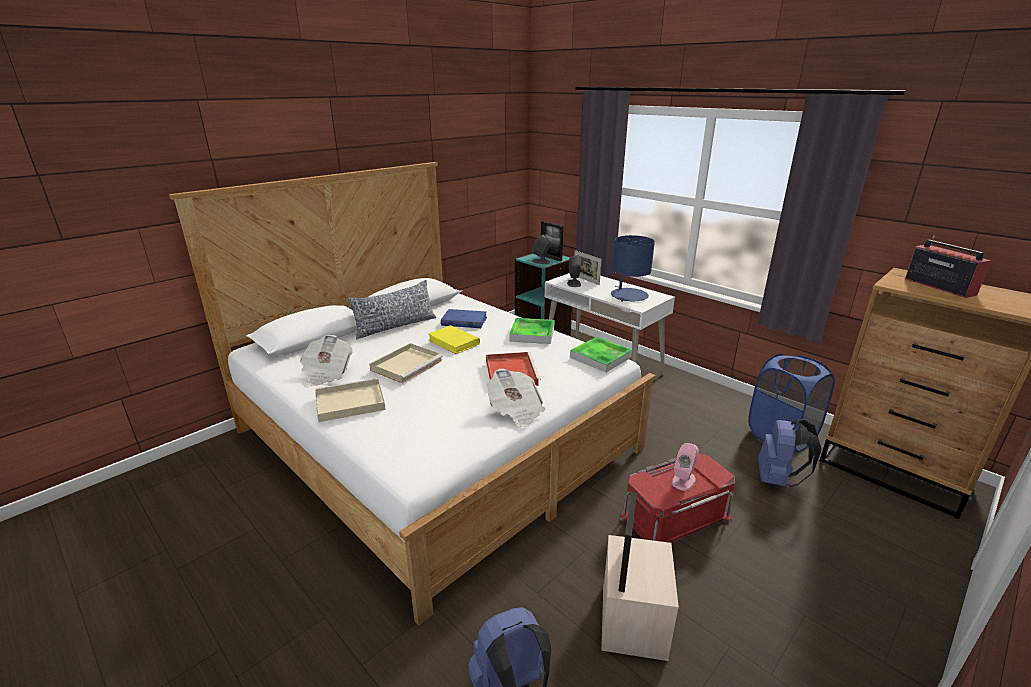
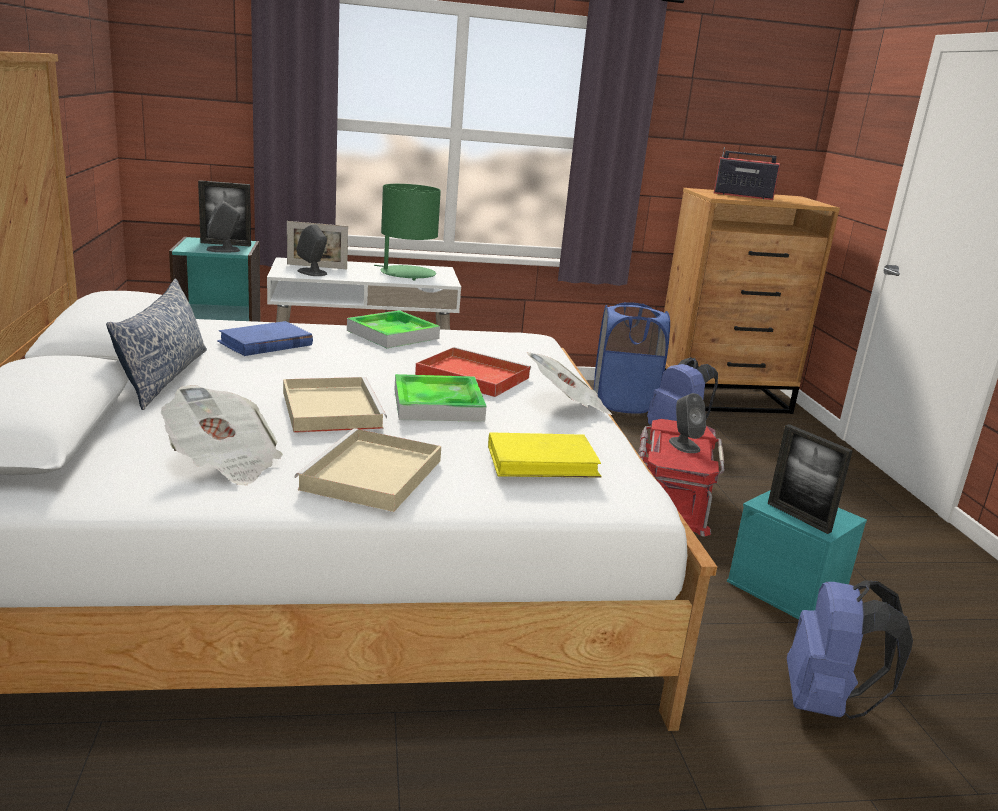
camera: 55 degrees left, 5 degrees down
yellow book [428,325,480,354] -> yellow book moved to [488,432,601,478]
tray [570,337,632,372] -> tray moved to [395,374,487,422]
beige storage box [601,535,679,661] -> turquoise storage box [727,490,867,619]
blue table lamp [611,235,655,301] -> green table lamp [374,184,441,280]
pink speaker [672,443,699,491] -> grey speaker [669,393,706,453]

